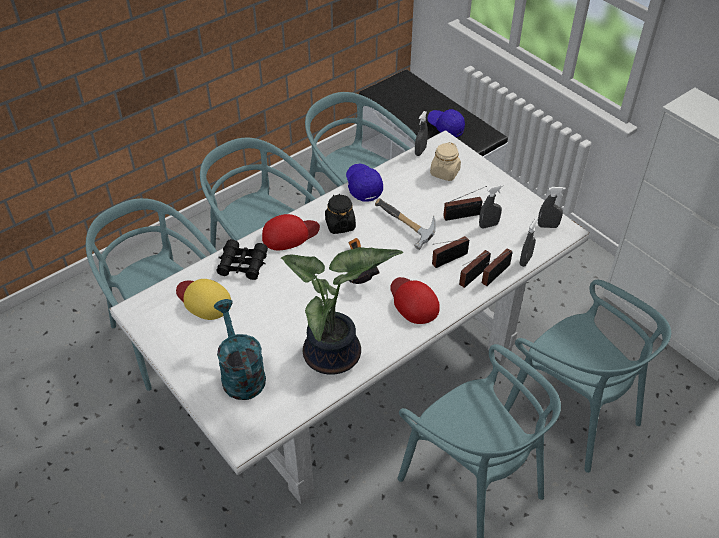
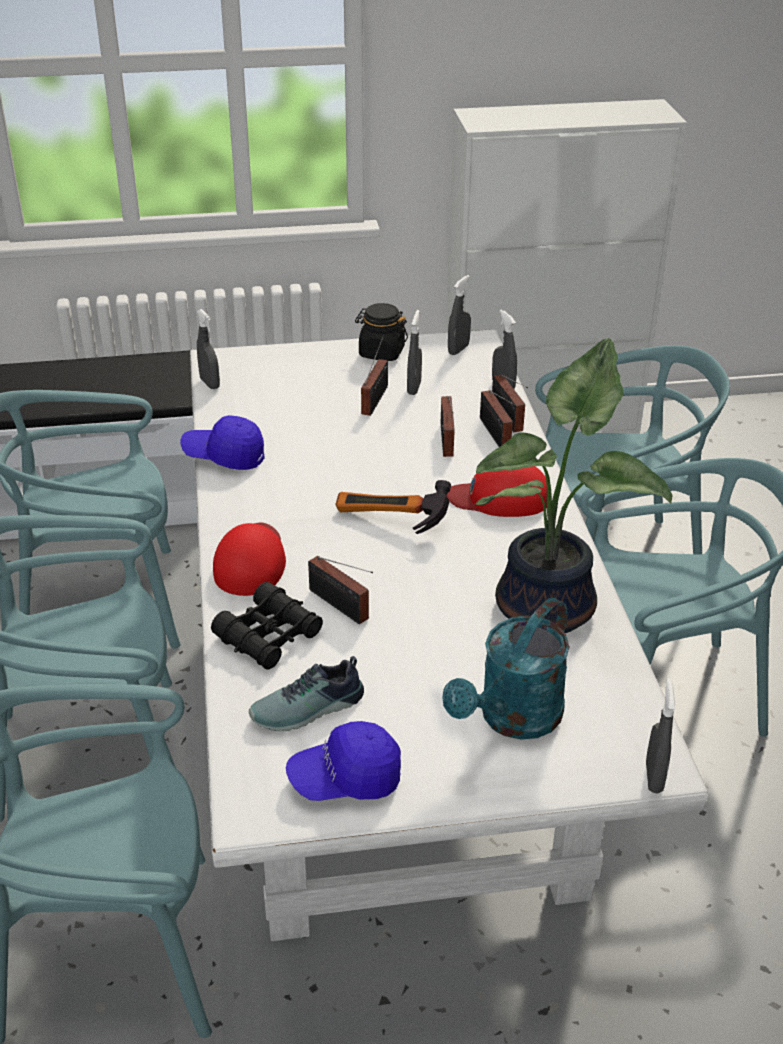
camera: 60 degrees left, 10 degrees down
yellow cap [176,279,231,320] -> shoe [249,656,364,731]
turquoise watering can [214,299,266,400] -> turquoise watering can turned 60 degrees counterclockwise [442,598,570,740]
black jar [325,194,356,234] -> black jar moved to [355,303,408,361]
hammer [375,198,436,250] -> none
blue cap [427,109,465,137] -> blue cap moved to [286,721,401,801]
beige jar [430,142,461,181] -> none
none -> radio [308,556,373,624]
none -> grey spray bottle [646,678,675,794]

